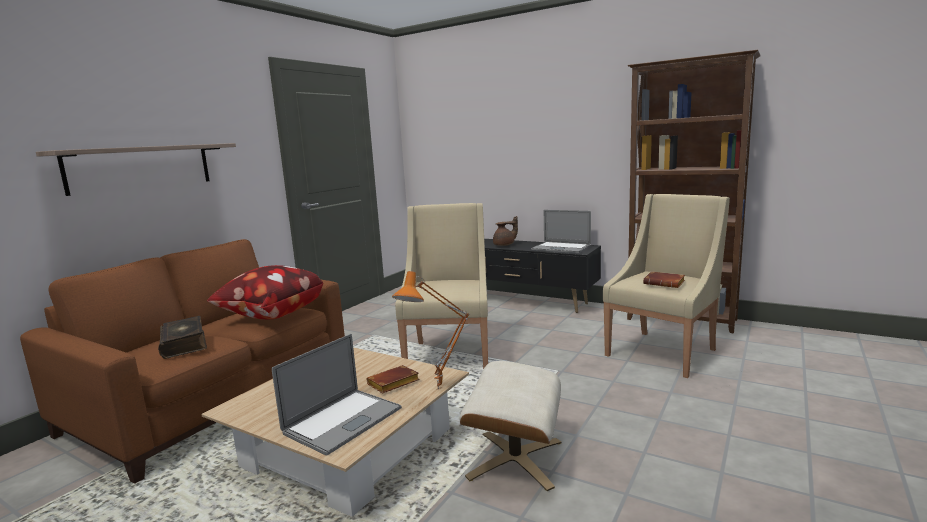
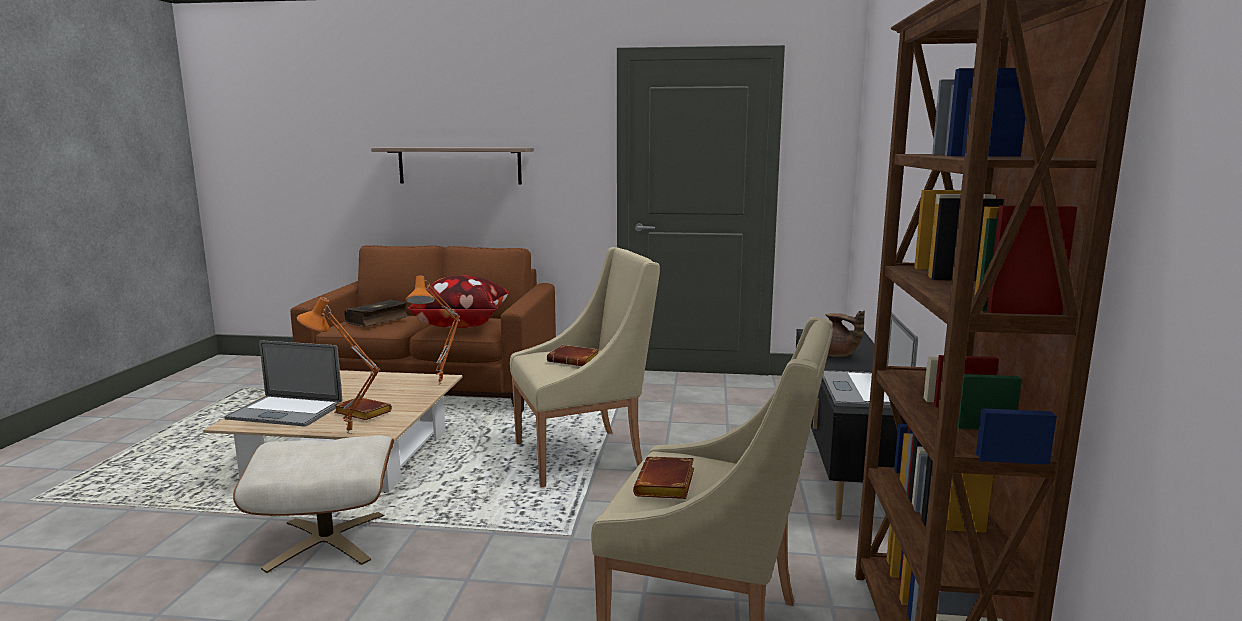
camera: 65 degrees right, 0 degrees up
none -> orange table lamp [406,276,460,384]
none -> brown book [547,345,599,366]

